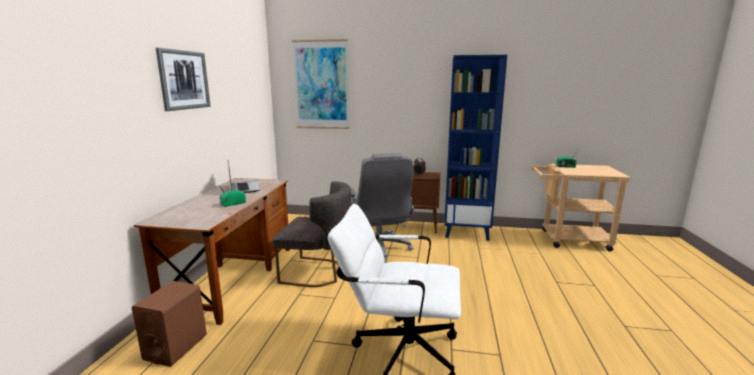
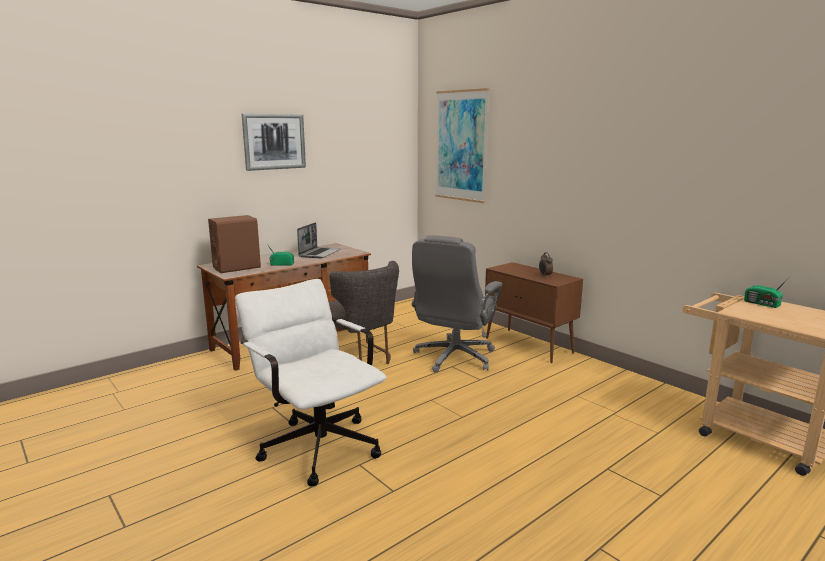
camera: 40 degrees right, 0 degrees up
brown speaker [132,281,207,367] -> brown speaker moved to [208,215,261,273]
blue bookcase [445,55,507,241] -> none

